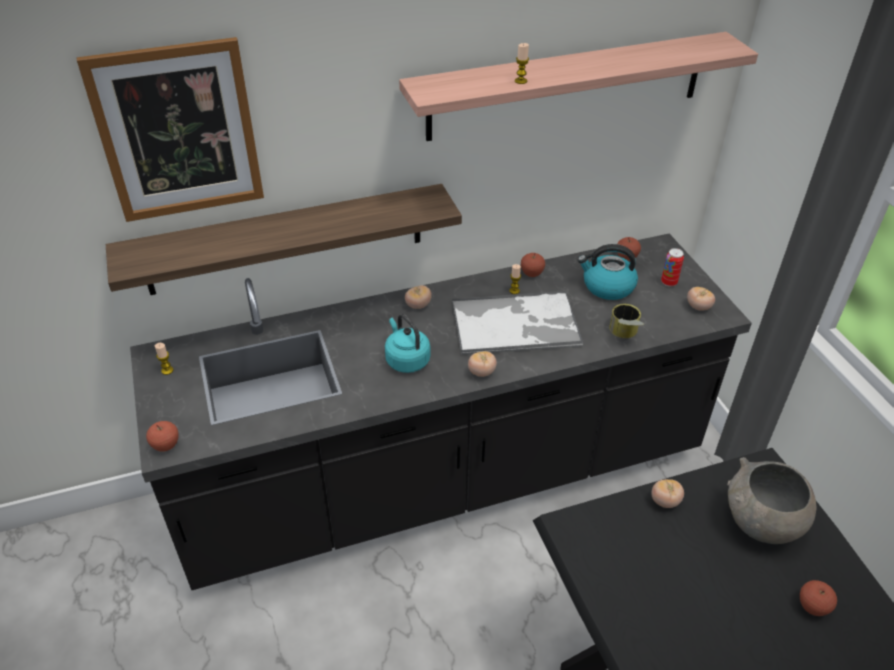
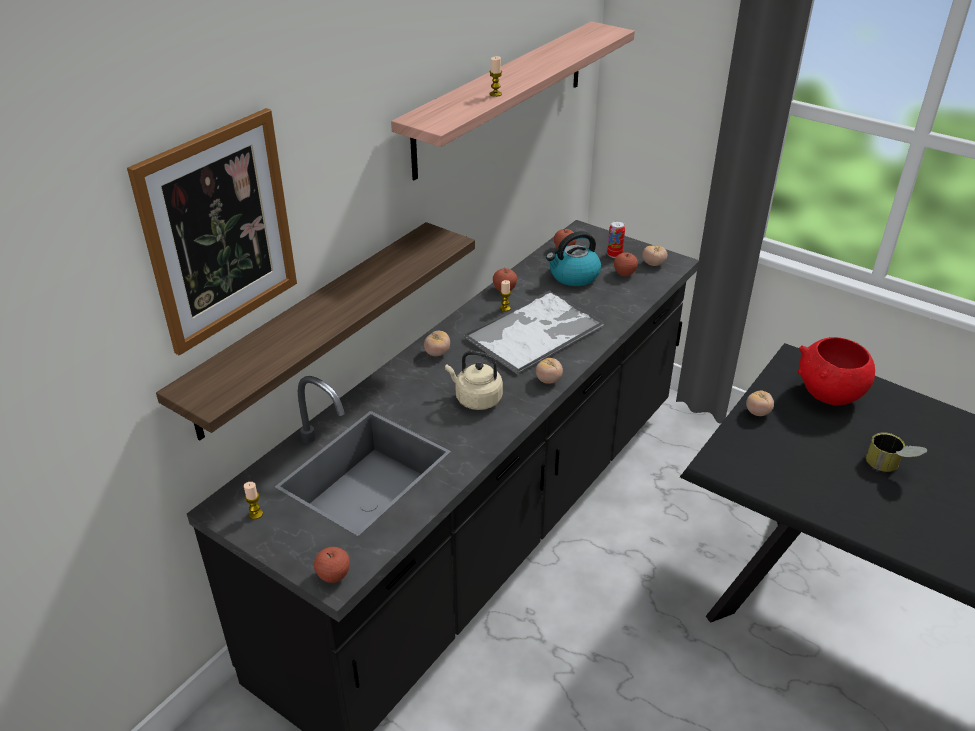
camera: 35 degrees left, 5 degrees down
turquoise kettle [385,314,430,373] -> beige kettle [445,351,503,410]
can [609,304,644,338] -> can moved to [866,432,927,472]
grey bowl [727,457,816,544] -> red bowl [798,337,875,405]
apple [800,580,837,616] -> apple moved to [614,252,638,277]

